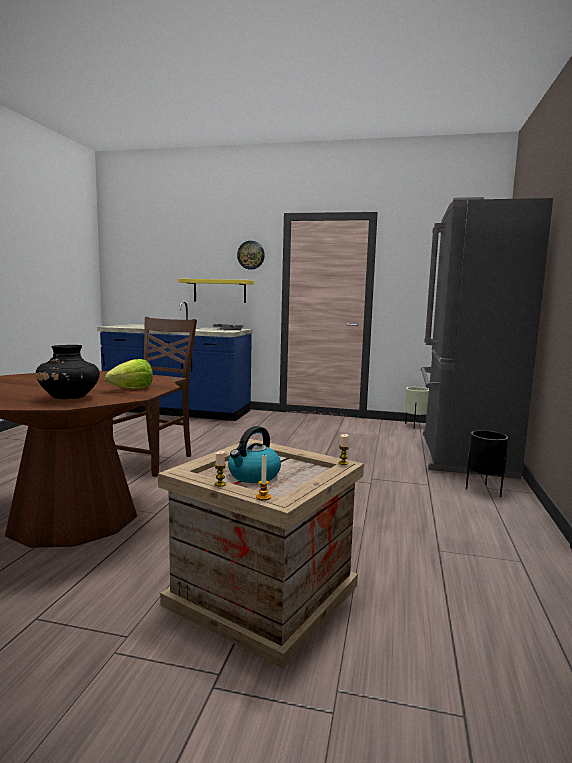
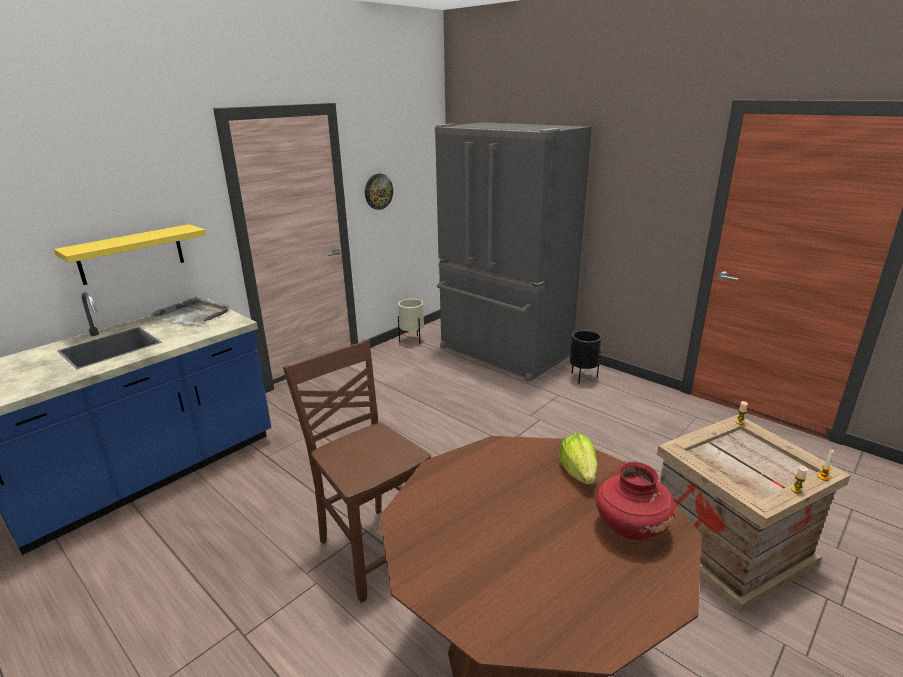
camera: 60 degrees left, 15 degrees up
black vase [36,345,100,399] -> red vase [596,462,676,540]
kettle [228,426,281,483] -> none
wall clock [237,241,265,270] -> wall clock moved to [365,174,393,210]

